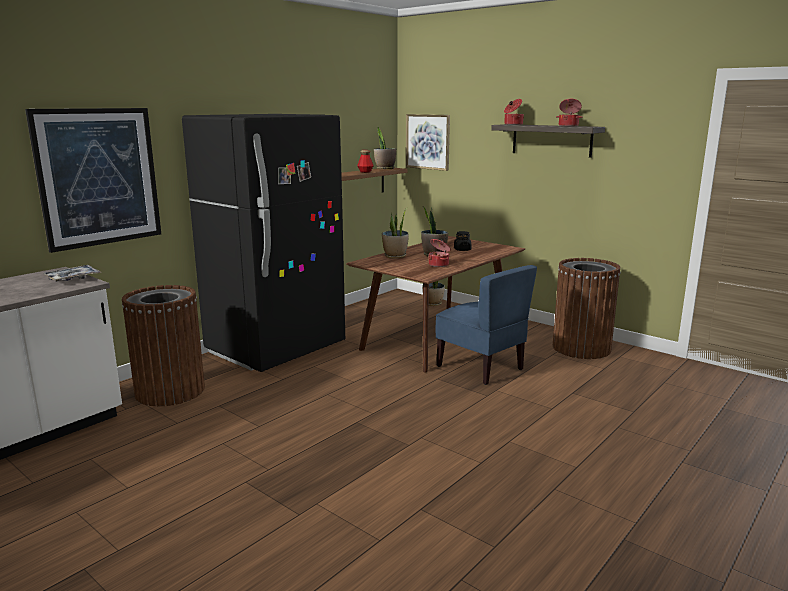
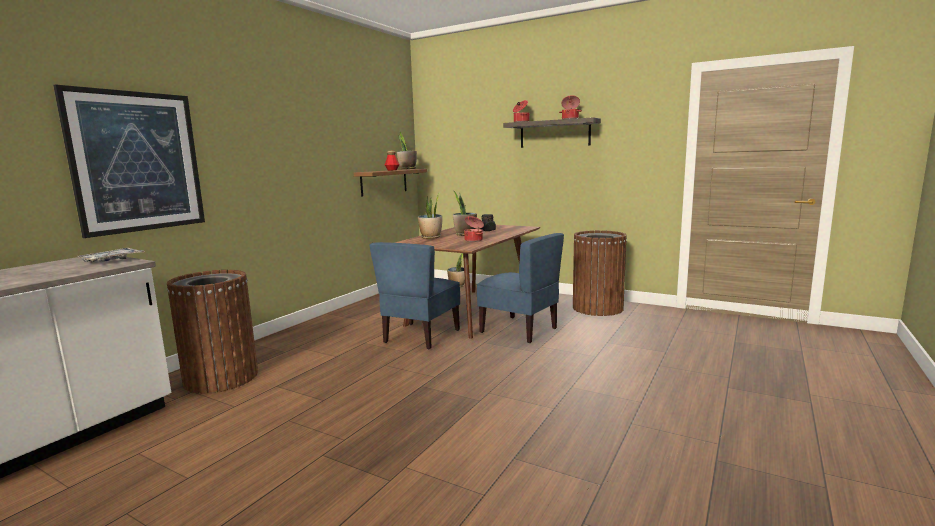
camera: 10 degrees left, 5 degrees down
black fridge [182,114,345,372] -> none
picture [406,114,450,171] -> none
none -> blue chair [369,242,460,349]

